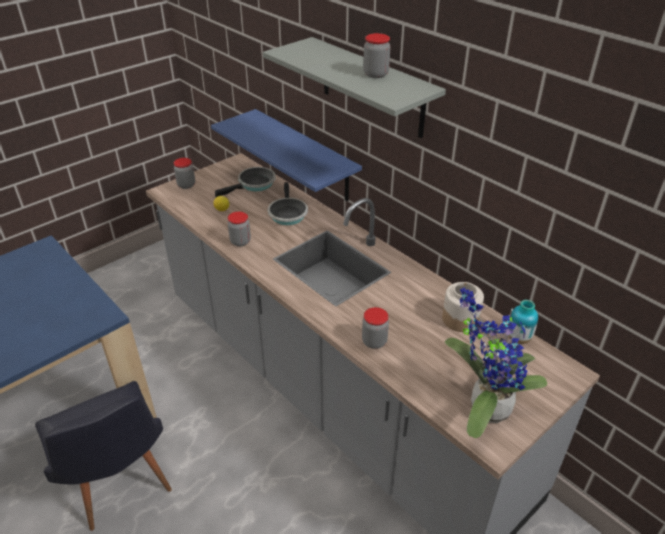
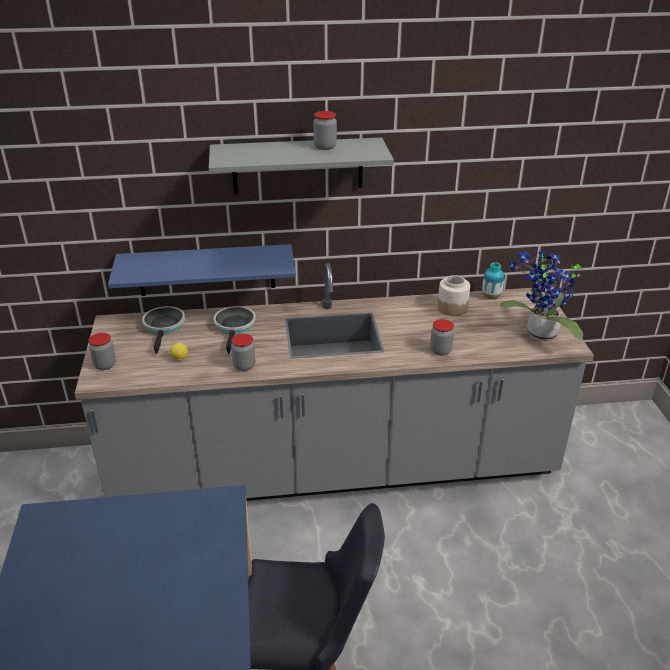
camera: 55 degrees left, 5 degrees down
frying pan [268,182,308,225] -> frying pan turned 120 degrees counterclockwise [214,306,256,354]

